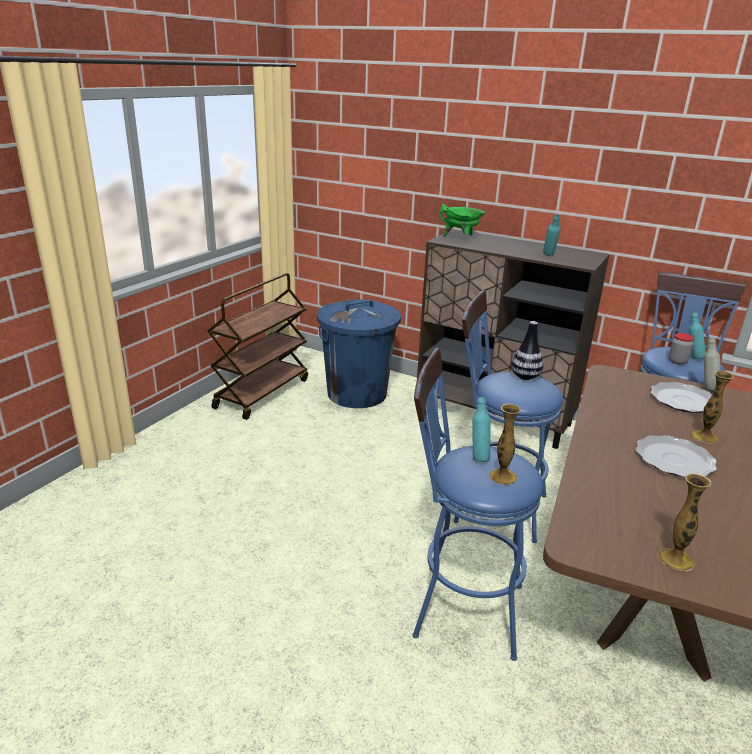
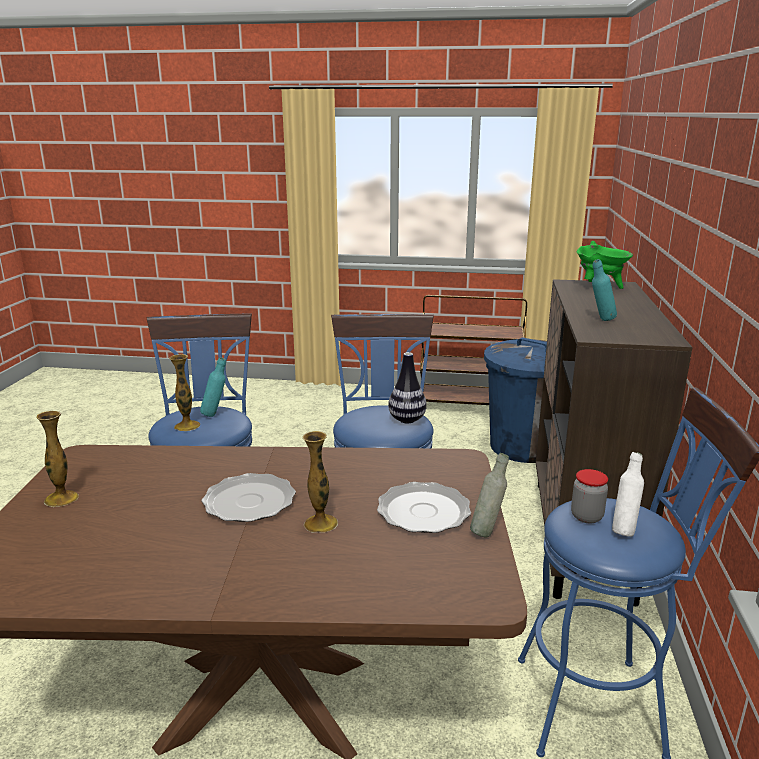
camera: 70 degrees right, 5 degrees down
turquoise bottle [689,312,706,359] -> white bottle [612,452,644,537]

